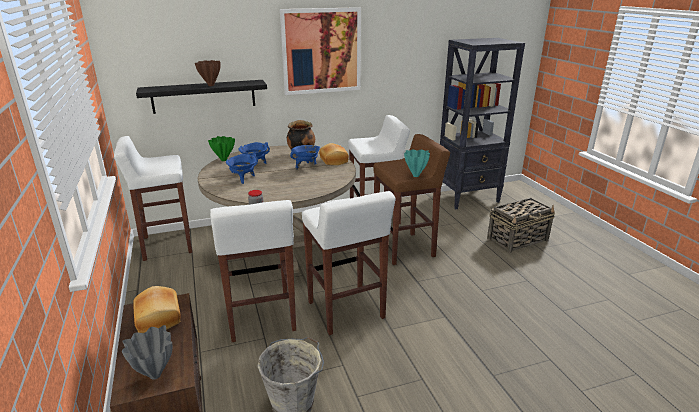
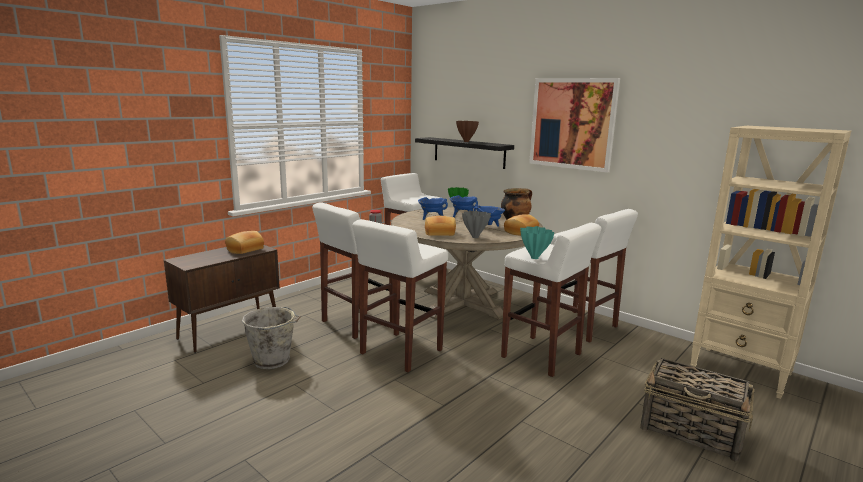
camera: 60 degrees right, 10 degrees down
grey vase [122,325,172,380] -> grey vase moved to [462,211,491,238]
brown stool [373,134,450,265] -> white stool [501,223,601,377]
black bookcase [440,38,525,209] -> beige bookcase [690,126,851,399]
none -> bread [425,216,456,236]

